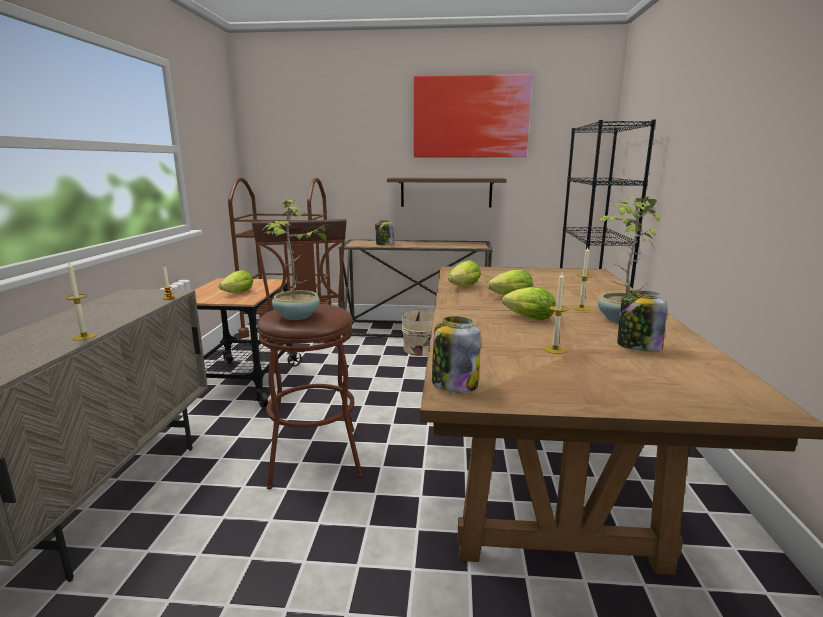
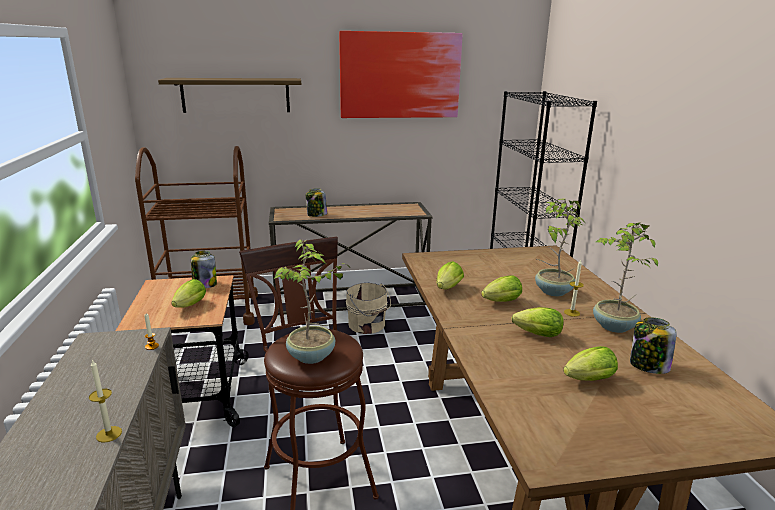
camera: 15 degrees left, 5 degrees up
shelf [387,178,507,207] -> shelf moved to [158,78,301,113]
jar [432,316,481,393] -> jar moved to [191,251,217,288]
candle [544,273,568,354] -> lettuce [563,346,618,381]
none -> potted plant [535,198,585,296]

